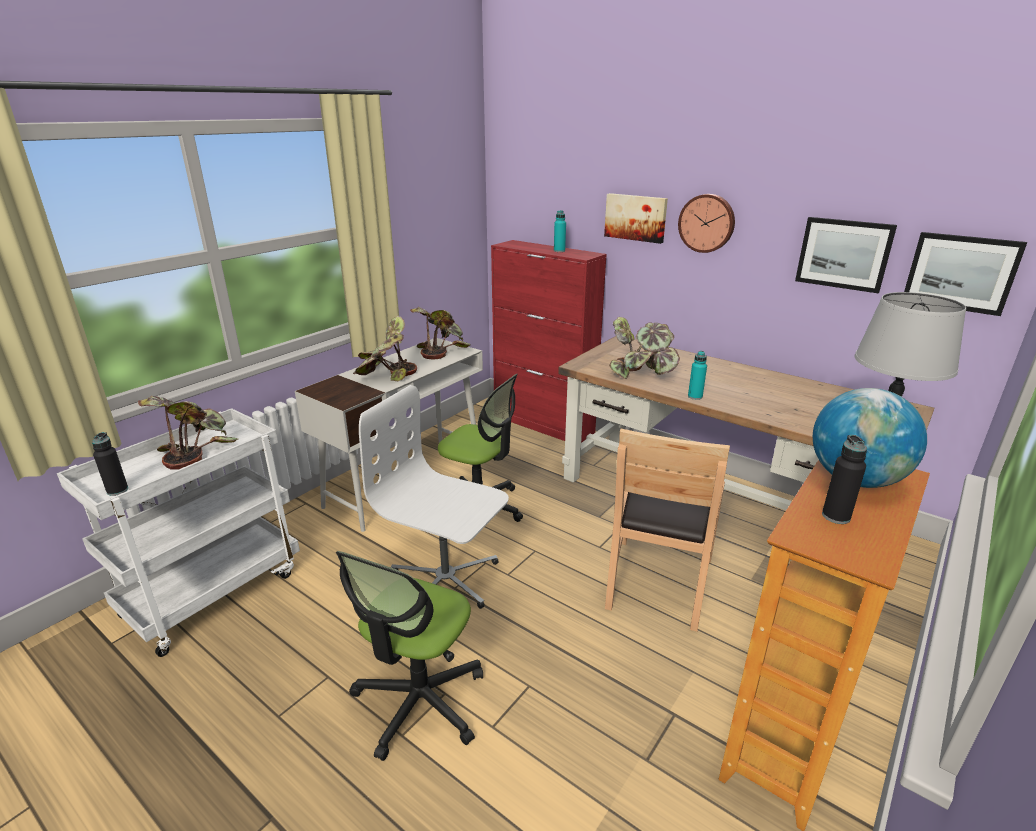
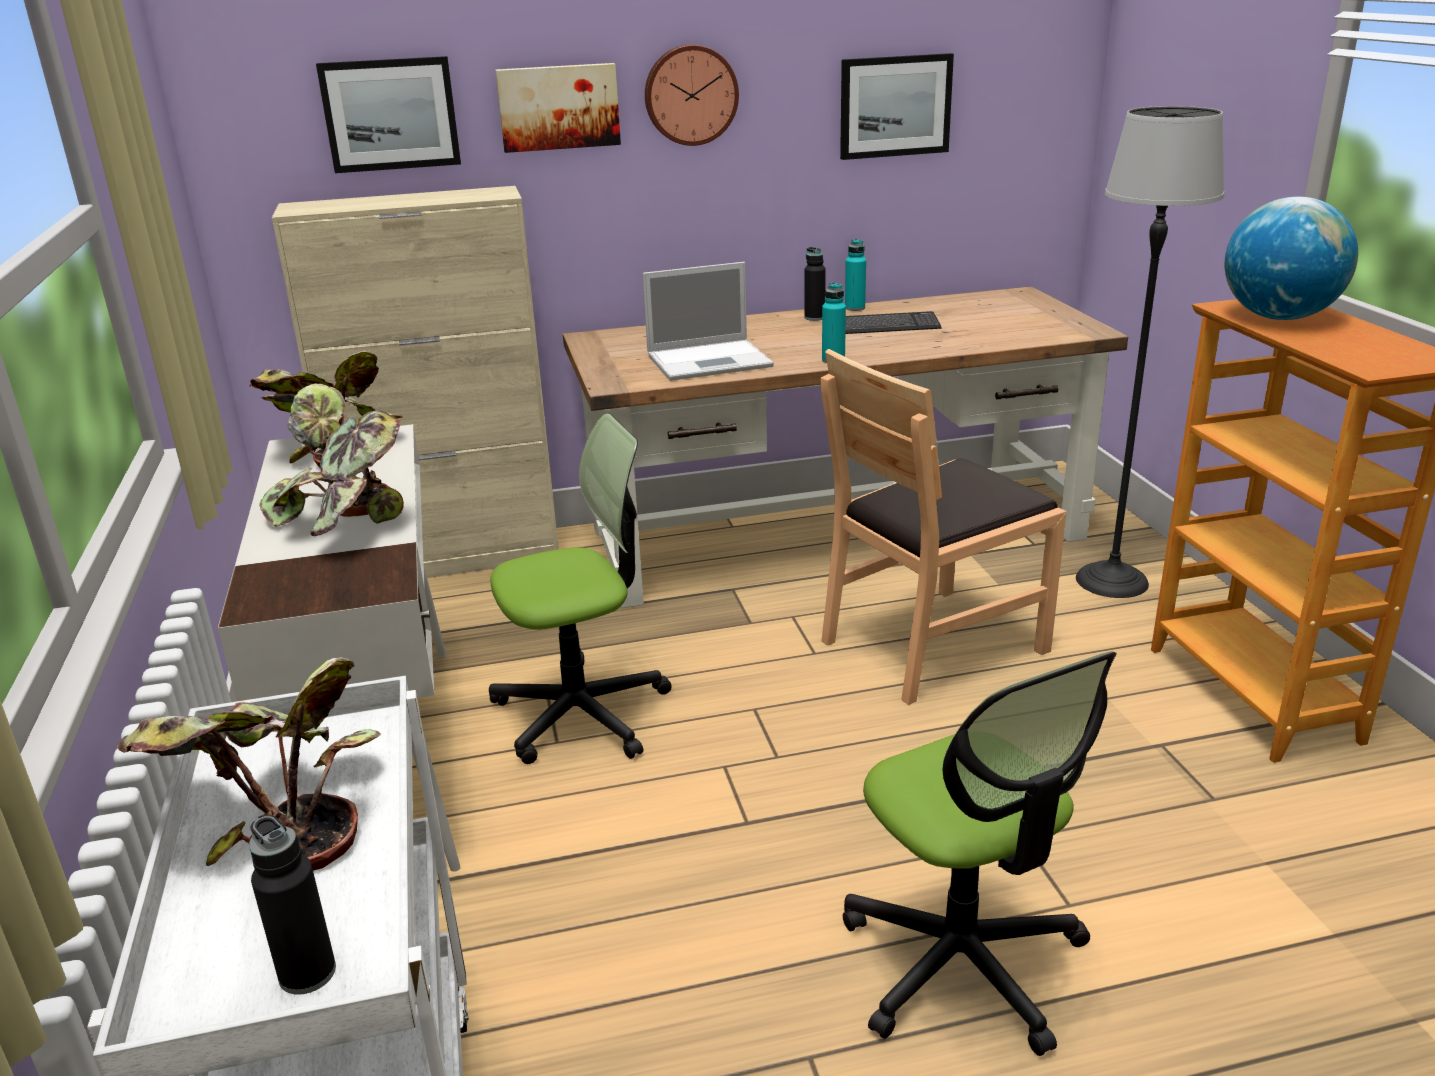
camera: 50 degrees left, 0 degrees up
white office chair [359,385,509,609] -> none
red cabinet [491,240,607,443] -> beige cabinet [272,186,559,578]
turquoise bottle [554,210,566,252] -> turquoise bottle moved to [845,239,866,311]
brown chair [605,429,730,632] -> brown chair turned 90 degrees clockwise [821,349,1066,705]
potted plant [609,317,680,379] -> laptop [643,262,774,381]
black bottle [822,435,867,524] -> black bottle moved to [804,247,826,321]
picture [904,232,1027,316] -> picture moved to [316,56,461,173]
none -> keyboard [845,311,942,334]

